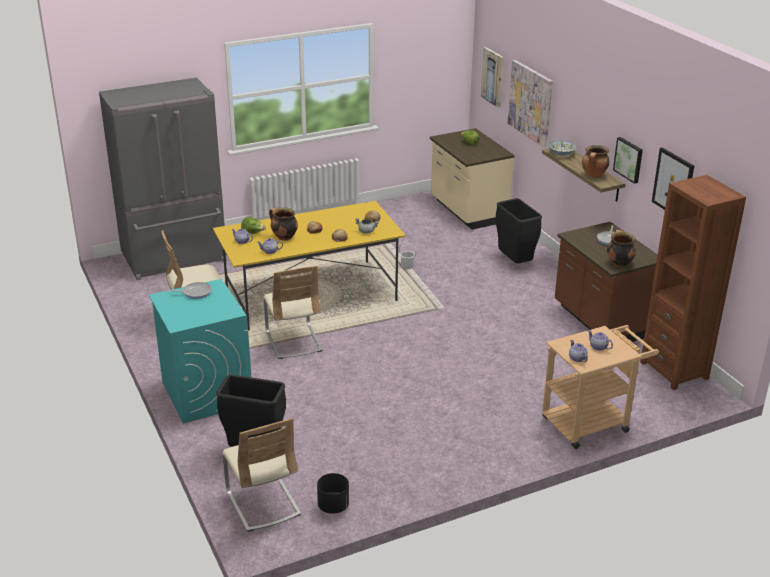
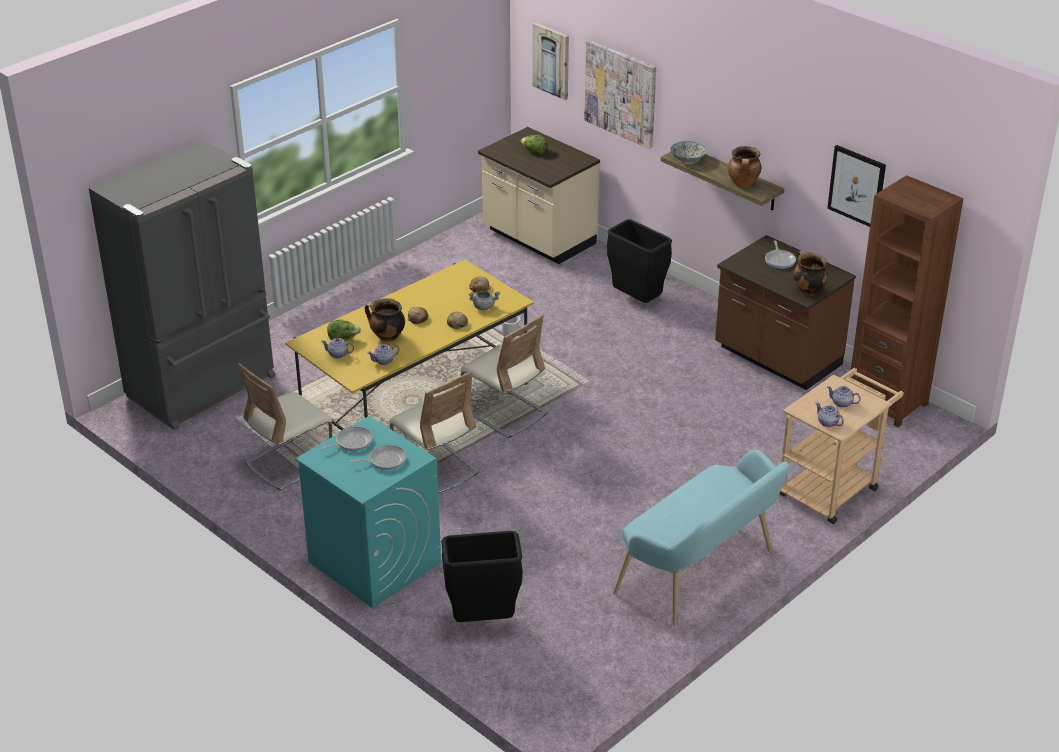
camera: 20 degrees left, 5 degrees up
beige chair [222,418,301,532] -> beige chair moved to [460,315,547,438]
black planter [317,473,349,514] -> none
picture [613,137,643,184] -> none
none -> frying pan [351,445,406,470]
none -> turquoise bench [613,449,790,626]

